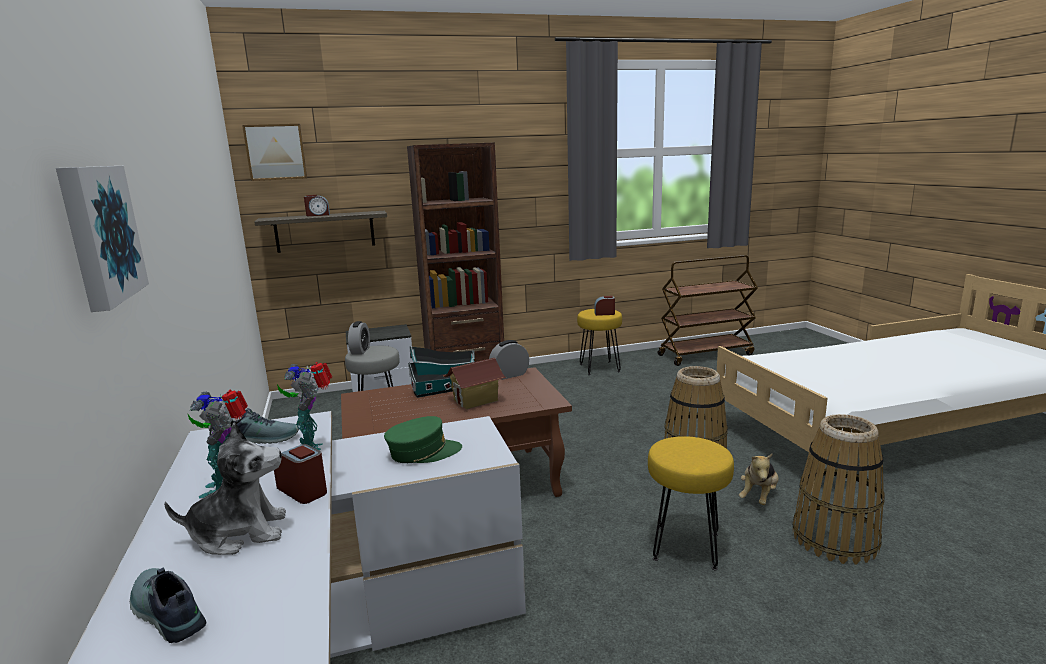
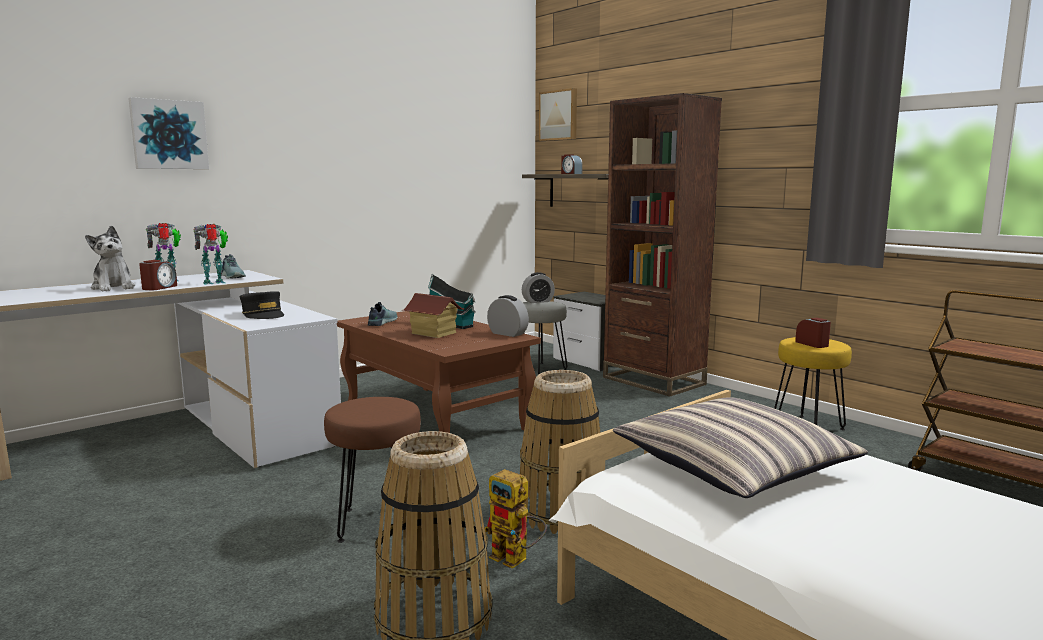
camera: 65 degrees right, 5 degrees down
shoe [130,567,207,643] -> shoe moved to [368,302,398,326]
green cap [384,416,462,463] -> black cap [240,291,284,319]
yellow stool [648,436,734,570] -> brown stool [324,397,421,543]
plush toy [739,453,779,505] -> toy robot [485,469,547,569]
none -> pillow [613,397,868,498]

